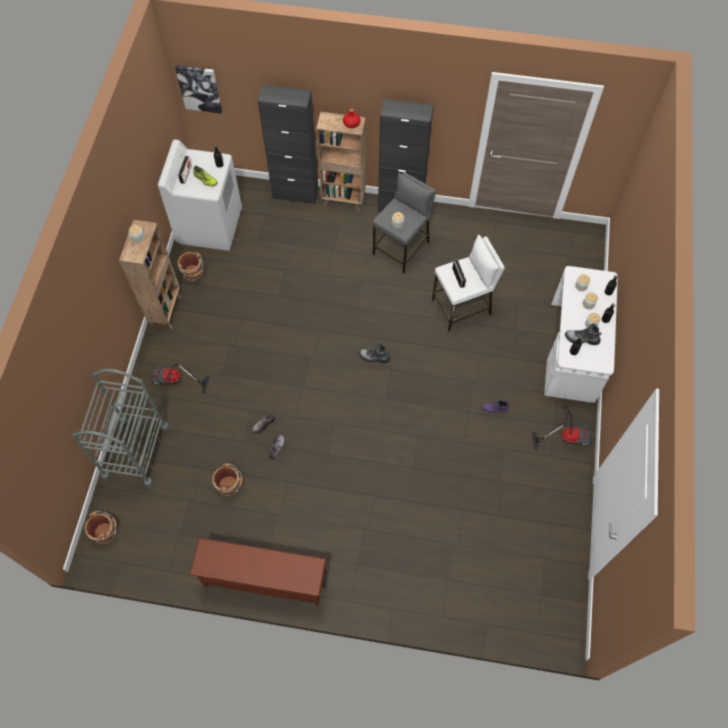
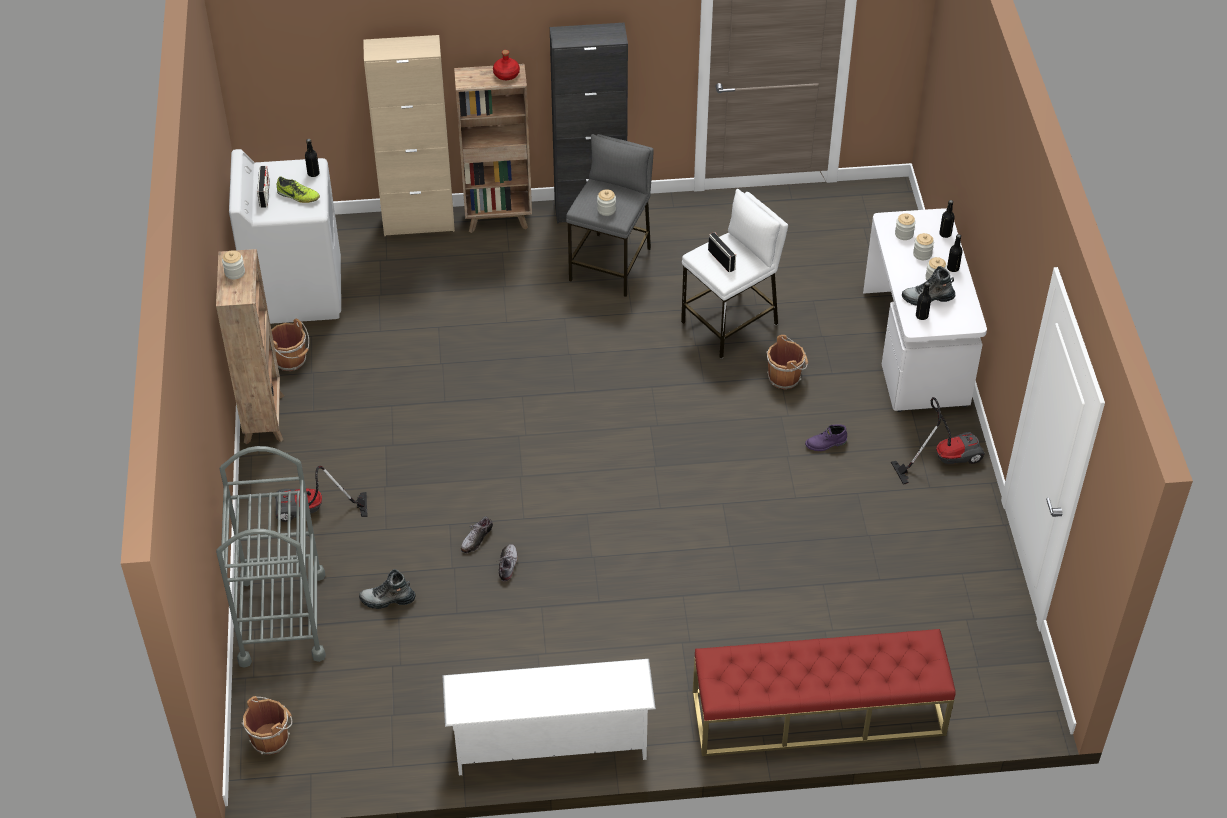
camera: 15 degrees left, 15 degrees down
picture [175,65,222,114] -> none
brown shoe rack [189,537,327,606] -> white shoe rack [443,659,656,775]
brown bucket [212,463,243,496] -> brown bucket moved to [766,335,808,390]
black cabinet [258,84,319,204] -> beige cabinet [363,35,455,236]
boot [359,344,391,364] -> boot moved to [359,569,415,609]
none -> red bench [693,629,956,756]

